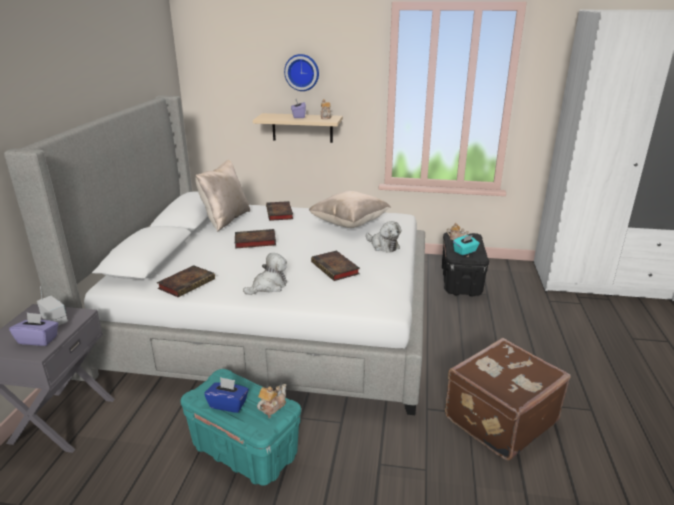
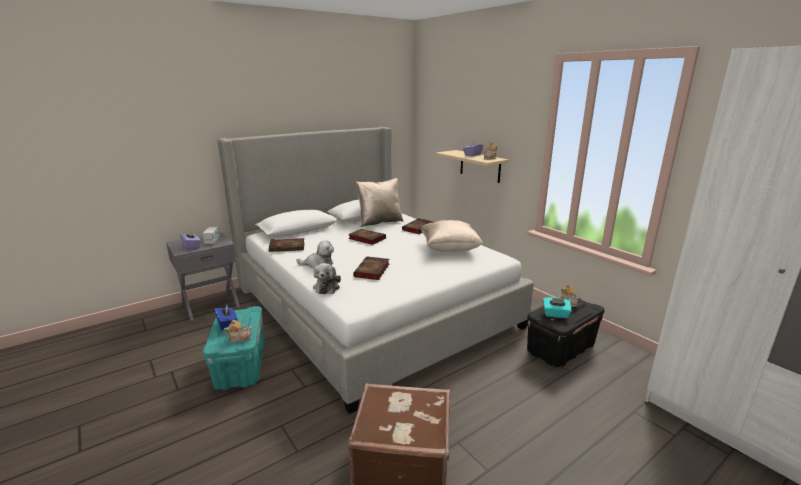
camera: 45 degrees right, 5 degrees down
wall clock [284,54,319,91] -> none
plush toy [366,221,401,252] -> plush toy moved to [313,263,341,294]

